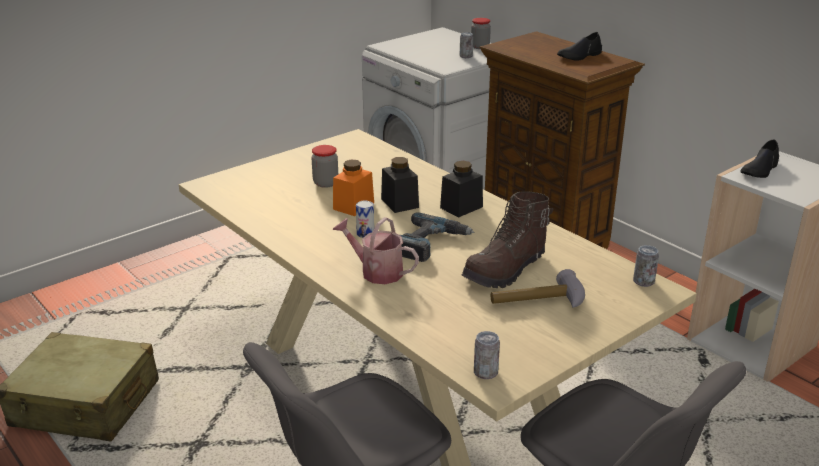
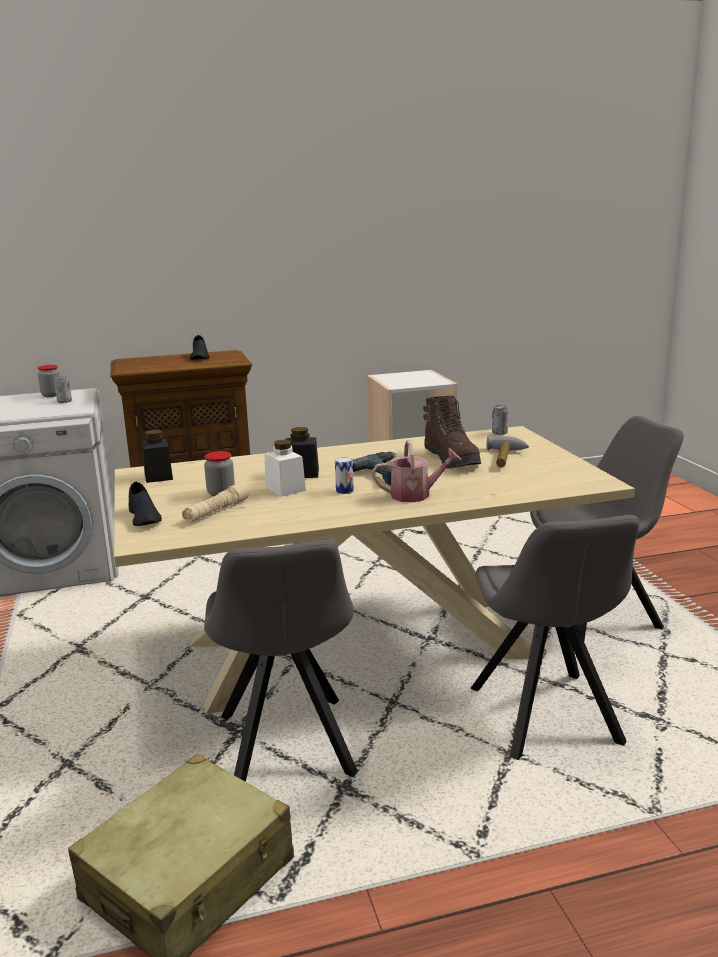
camera: 65 degrees left, 10 degrees down
orange jar [333,160,374,216] -> white jar [265,440,306,497]
watering can [333,217,419,284] -> watering can turned 150 degrees counterclockwise [372,440,461,502]
black jar [440,161,483,217] -> black jar moved to [142,430,173,483]
can [474,331,500,379] -> none
black shoe [740,139,779,178] -> black shoe moved to [128,482,162,526]
none -> beige flashlight [182,482,250,522]
none -> grey chair [204,540,358,782]

